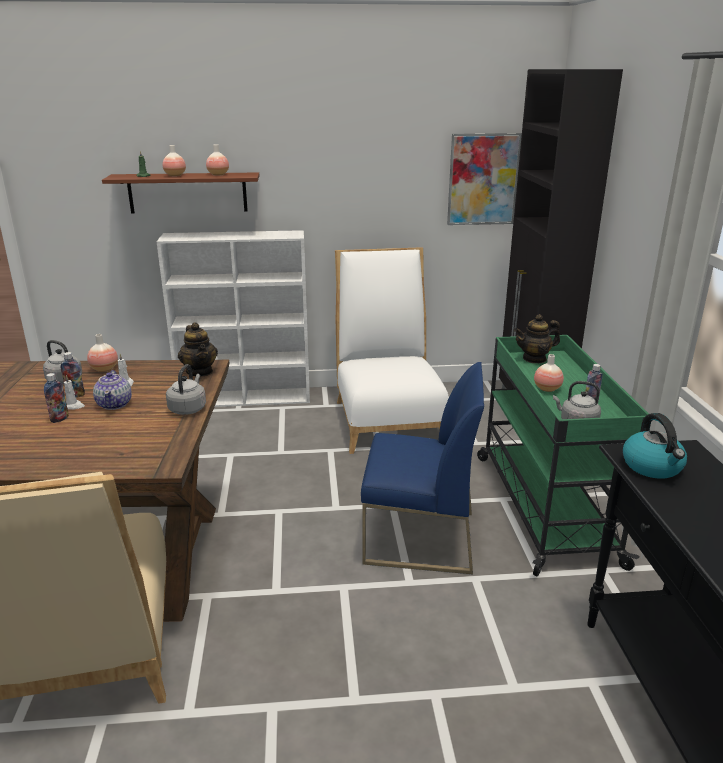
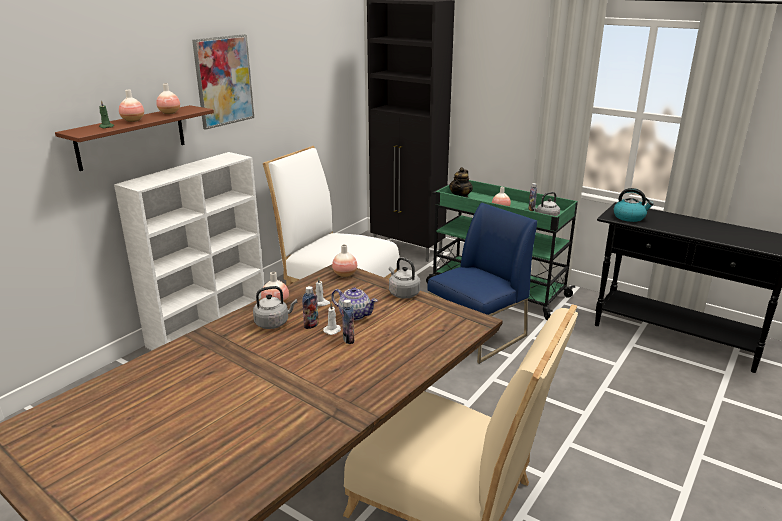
camera: 50 degrees left, 0 degrees up
teapot [178,322,218,377] -> vase [332,244,357,277]
picture [447,133,522,225] -> picture moved to [192,34,254,130]

